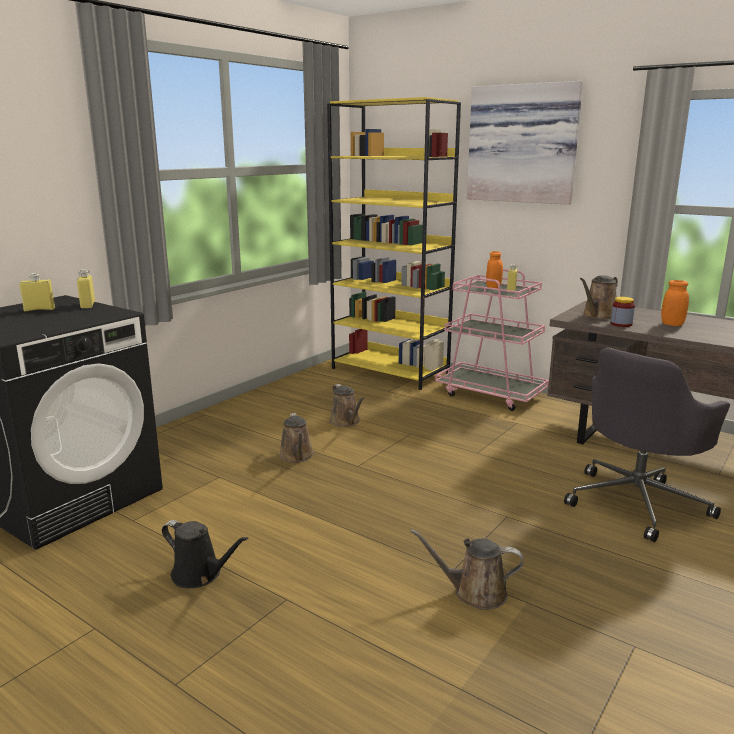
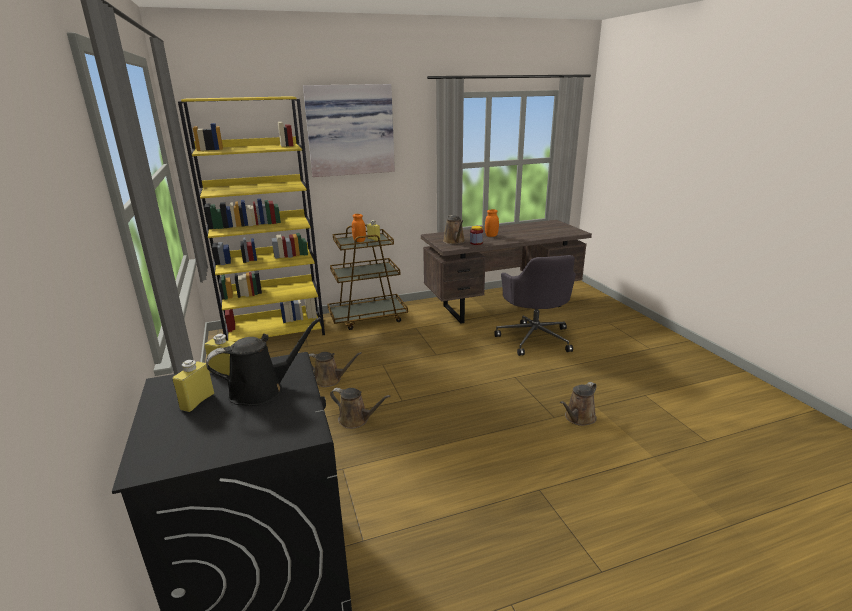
camera: 55 degrees left, 5 degrees up
black watering can [162,520,248,588] -> black watering can moved to [206,317,322,406]
pink cart [435,269,549,411] -> brown cart [327,224,408,330]

